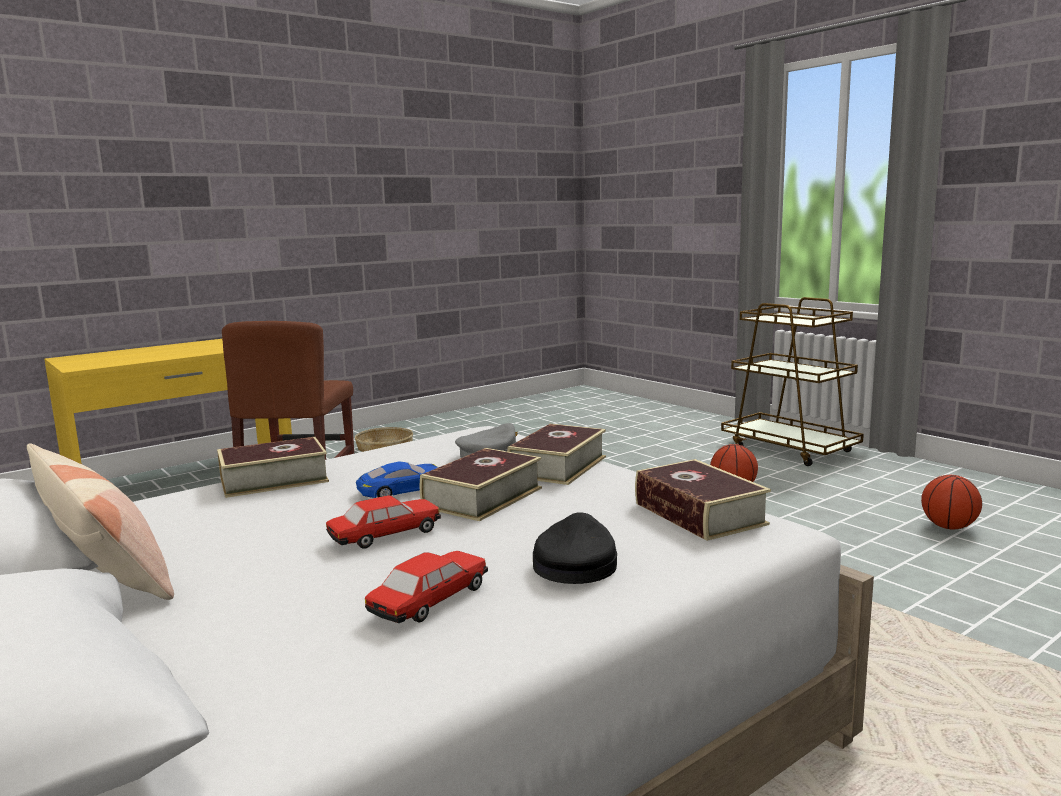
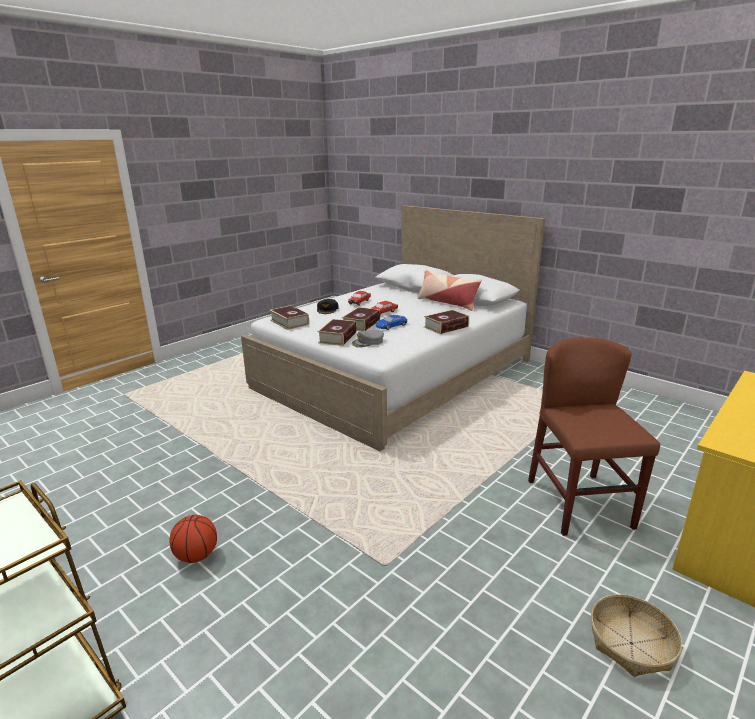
camera: 170 degrees right, 10 degrees up
basketball [921,475,982,530] -> none

